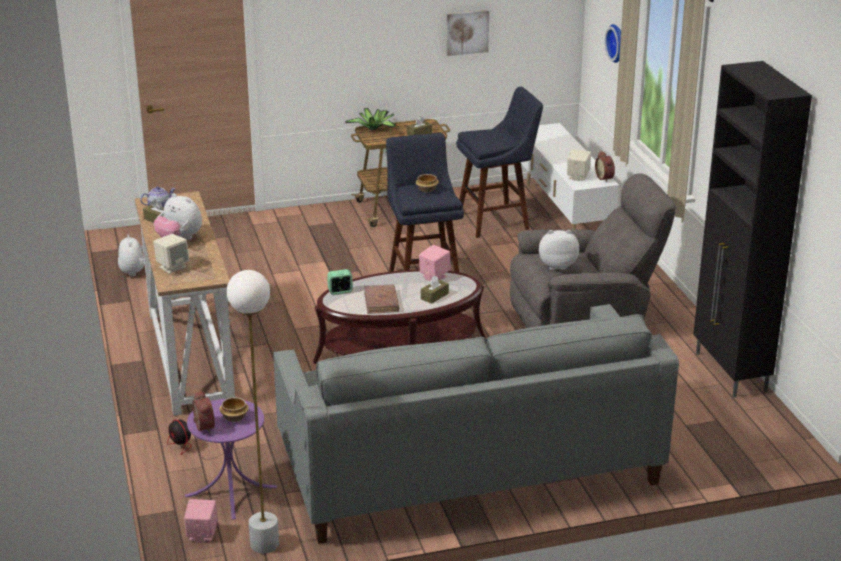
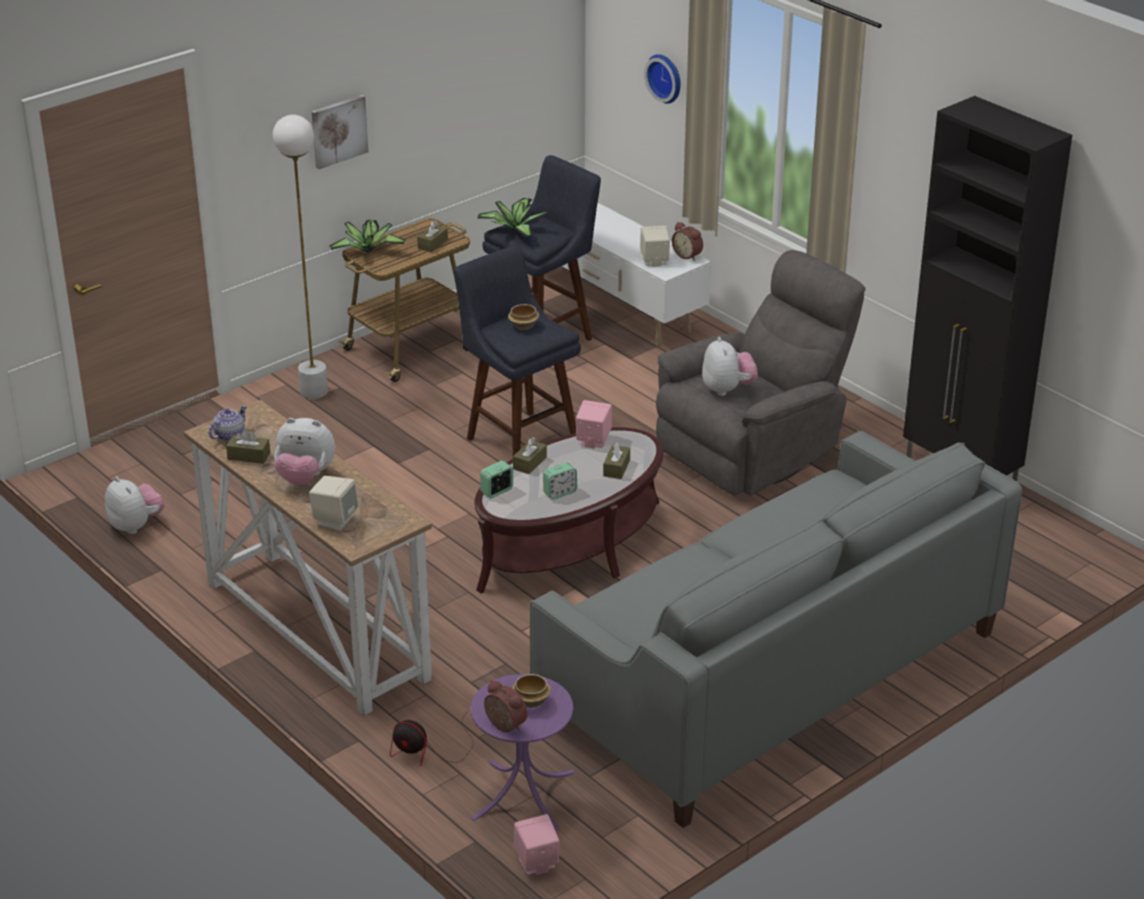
camera: 25 degrees left, 5 degrees up
white floor lamp [227,270,279,554] -> white floor lamp moved to [273,115,328,399]
brown book [364,285,399,314] -> alarm clock [543,462,577,500]
picture [446,10,489,56] -> picture moved to [312,95,369,169]
plush toy [539,230,579,270] -> plush toy turned 105 degrees clockwise [702,337,758,396]
none -> potted plant [477,198,548,237]
none -> brown tissue box [513,437,547,474]

